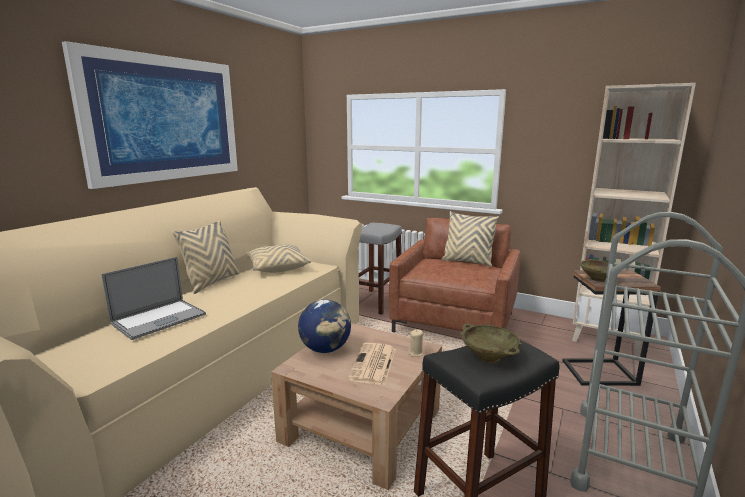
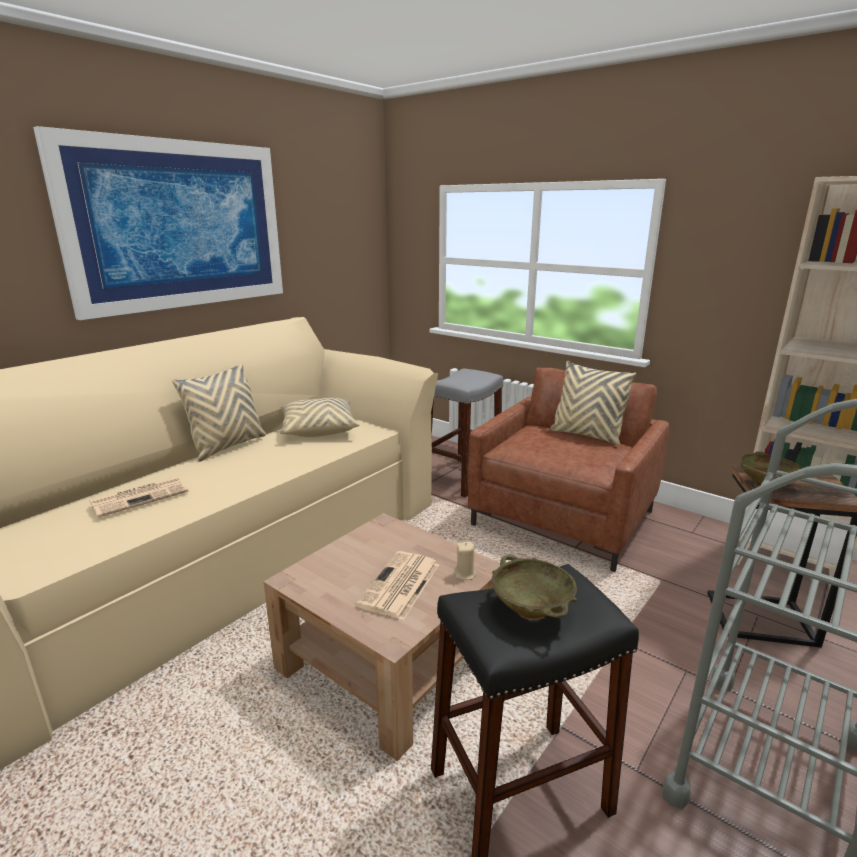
camera: 10 degrees right, 5 degrees up
laptop [102,257,206,340] -> newspaper [89,477,188,517]
globe [298,300,351,353] -> none

